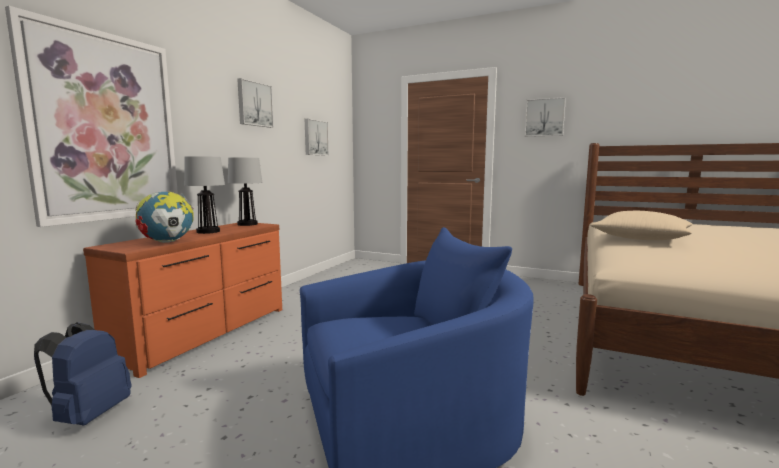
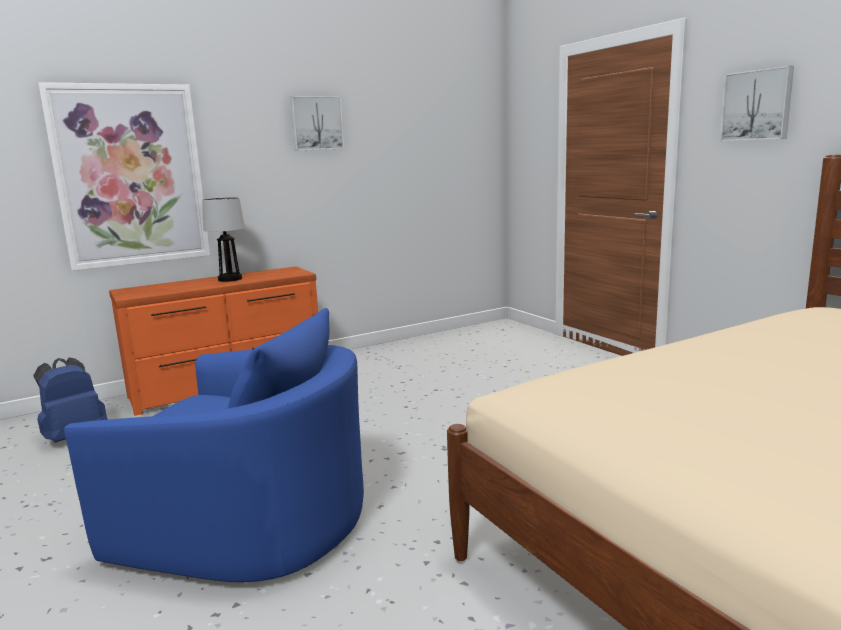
camera: 35 degrees right, 5 degrees up
globe [135,192,194,243] -> none
table lamp [228,158,262,226] -> none
picture [305,119,329,156] -> none
beige pillow [590,211,693,240] -> none

